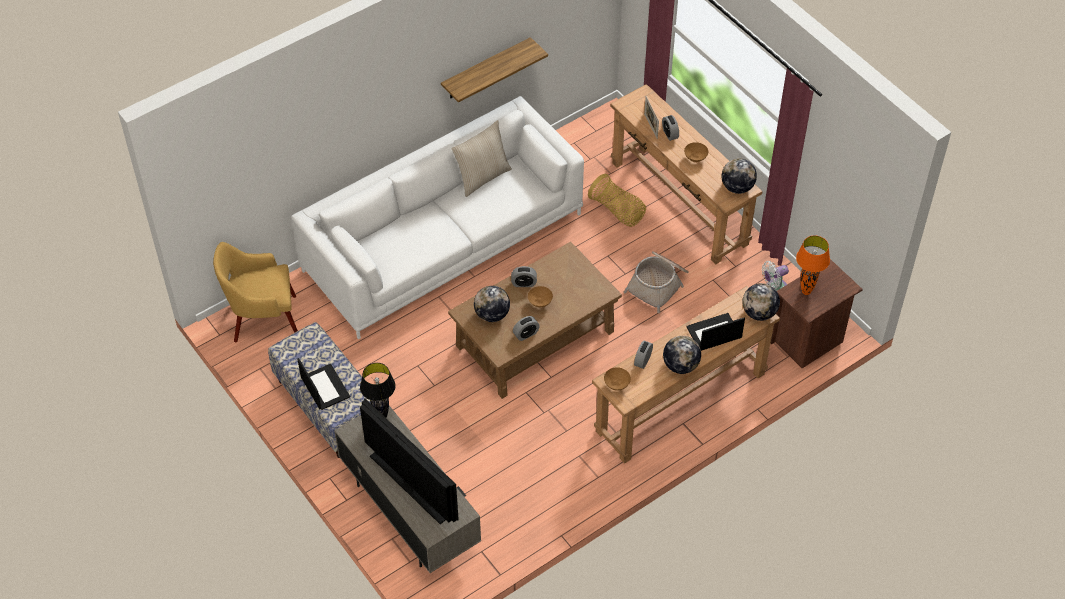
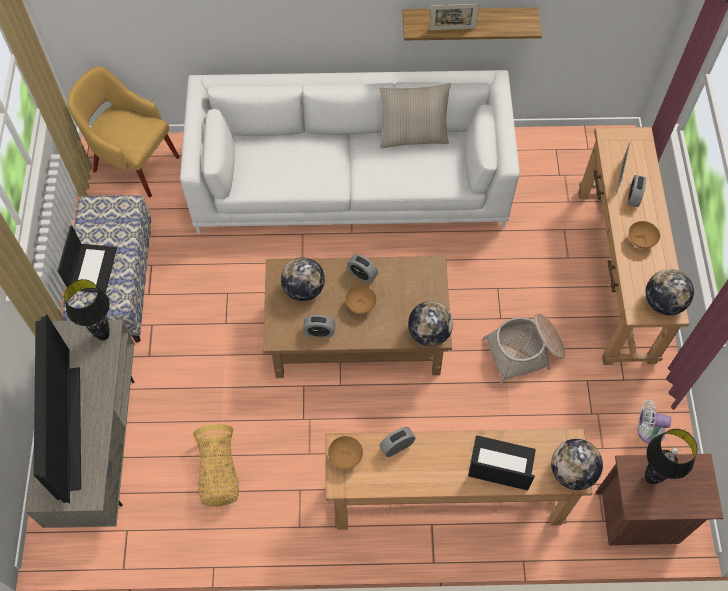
camera: 35 degrees right, 10 degrees up
basket [588,174,646,227] -> basket moved to [193,424,239,507]
globe [663,336,701,374] -> globe moved to [408,301,453,346]
orange table lamp [796,236,830,295] -> black table lamp [645,429,697,484]
none -> picture frame [429,4,479,30]

